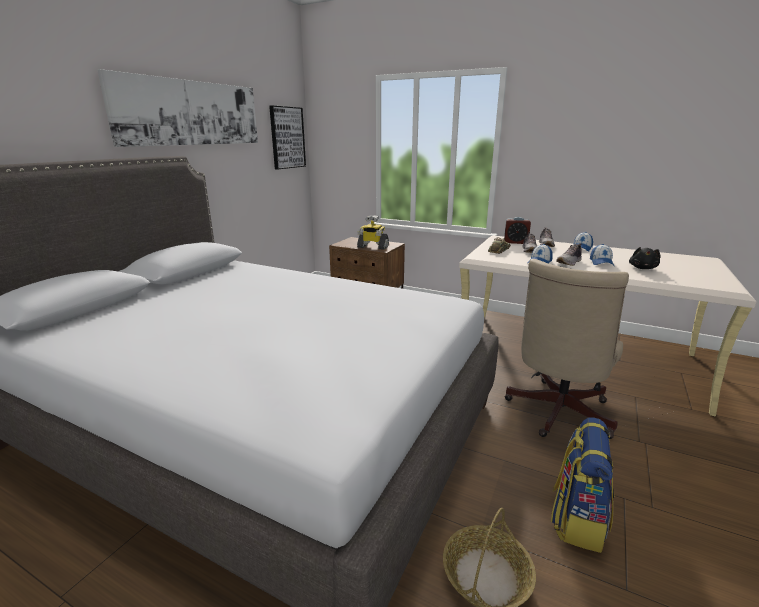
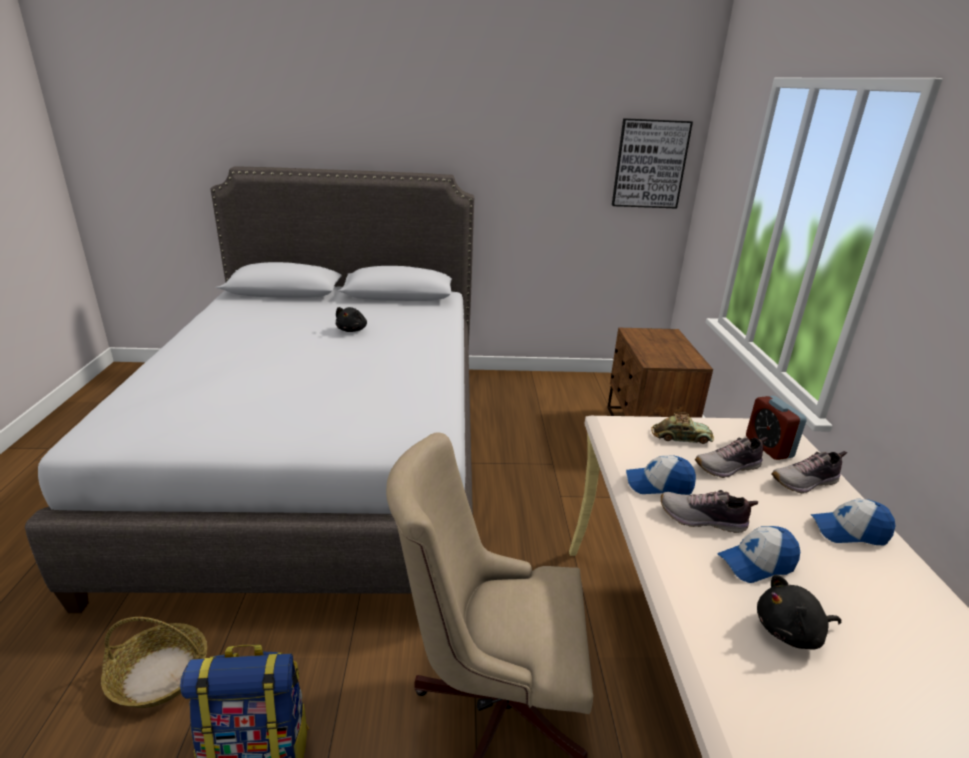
camera: 60 degrees right, 5 degrees up
picture [97,69,258,147] -> none
toy robot [357,215,389,250] -> none
none -> black plush toy [336,307,367,332]

